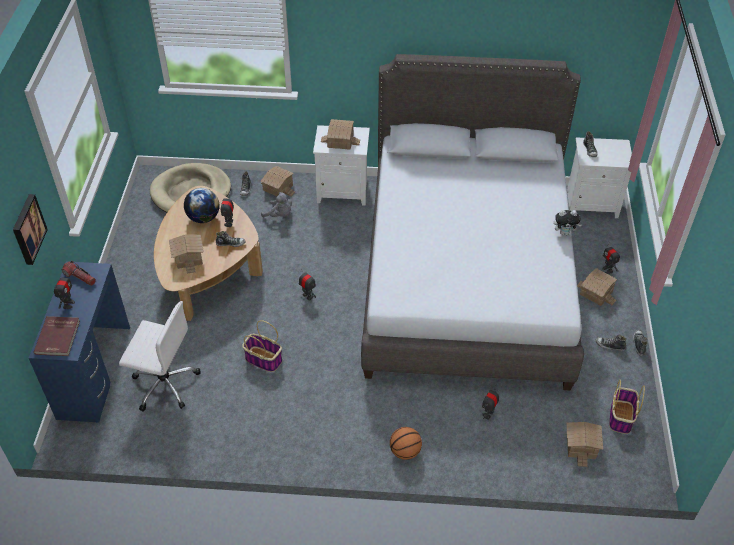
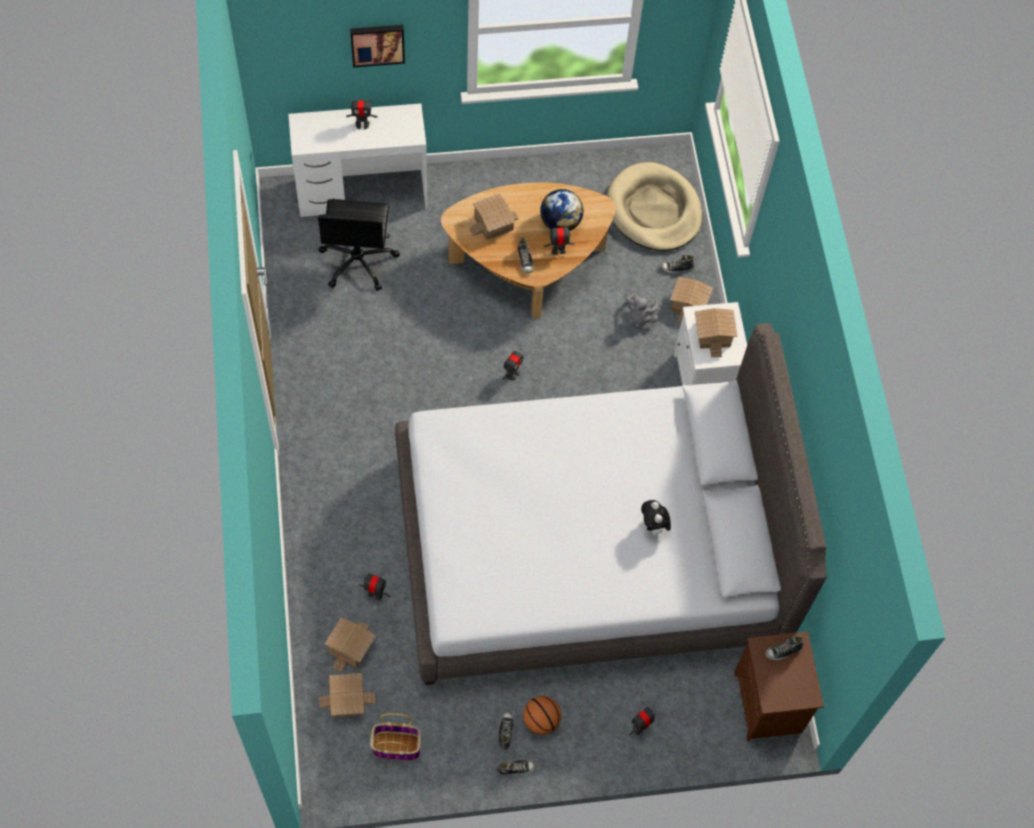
camera: 75 degrees right, 15 degrees up
blue desk [29,261,130,422] -> white desk [288,103,428,217]
red book [34,316,80,356] -> none
flashlight [62,260,96,286] -> none
white office chair [119,301,201,412] -> black office chair [318,199,400,291]
basket [242,320,282,372] -> none
basketball [390,427,422,460] -> basketball moved to [523,696,561,735]
plush toy [554,210,581,235] -> plush toy moved to [641,500,671,538]
white nightstand [567,137,632,218] -> brown nightstand [734,631,824,741]
toy house [577,268,617,306] -> toy house moved to [325,617,376,672]

